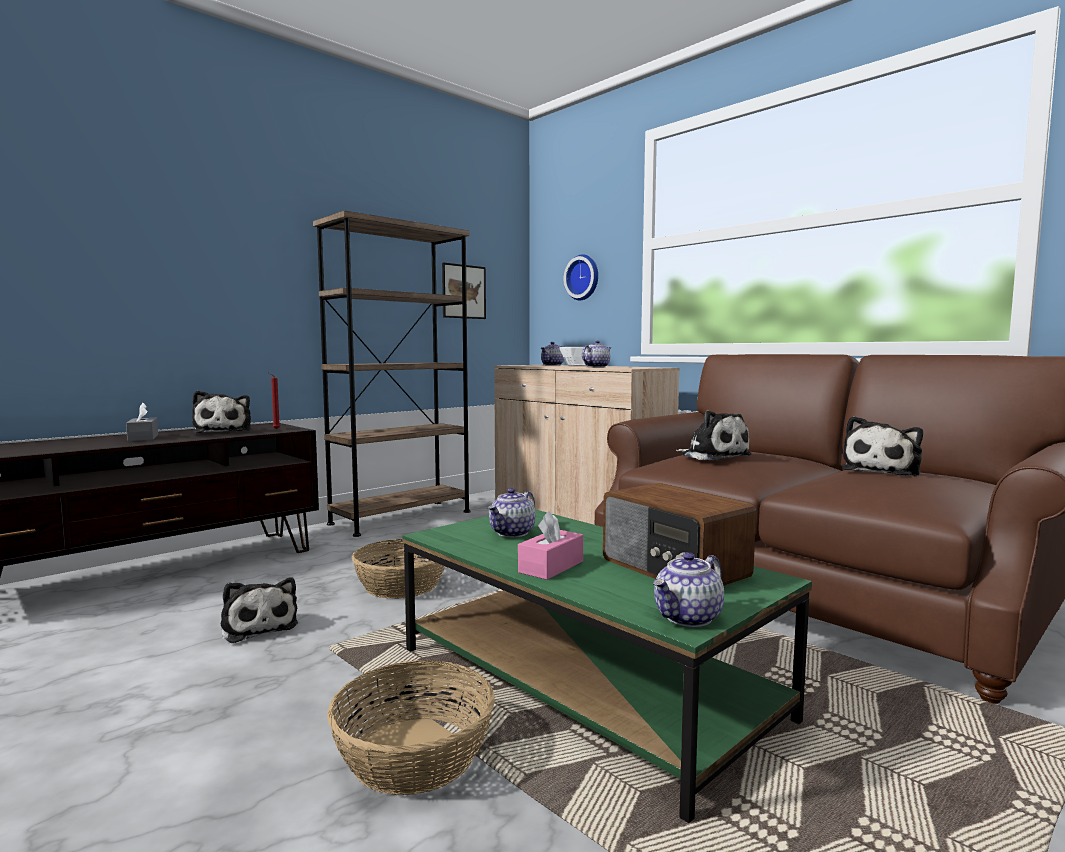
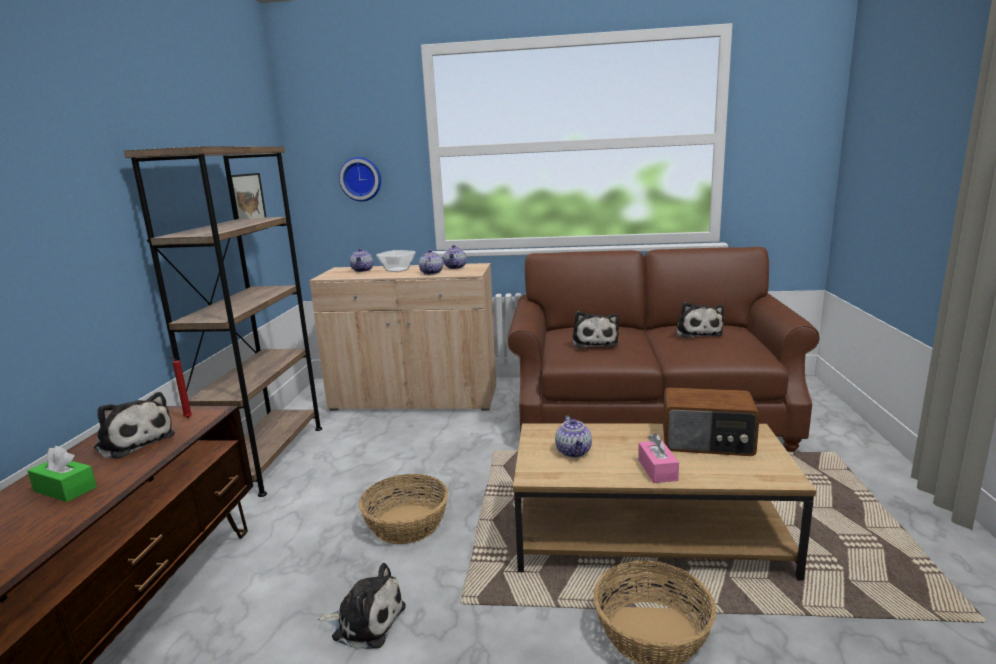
camera: 40 degrees left, 10 degrees up
grey tissue box [126,403,158,441] -> green tissue box [28,446,97,502]
green coffee table [402,509,812,823] -> brown coffee table [513,423,816,581]
teapot [653,552,724,627] -> teapot moved to [443,245,467,269]
plush toy [676,410,752,460] -> plush toy turned 75 degrees clockwise [573,311,619,348]

